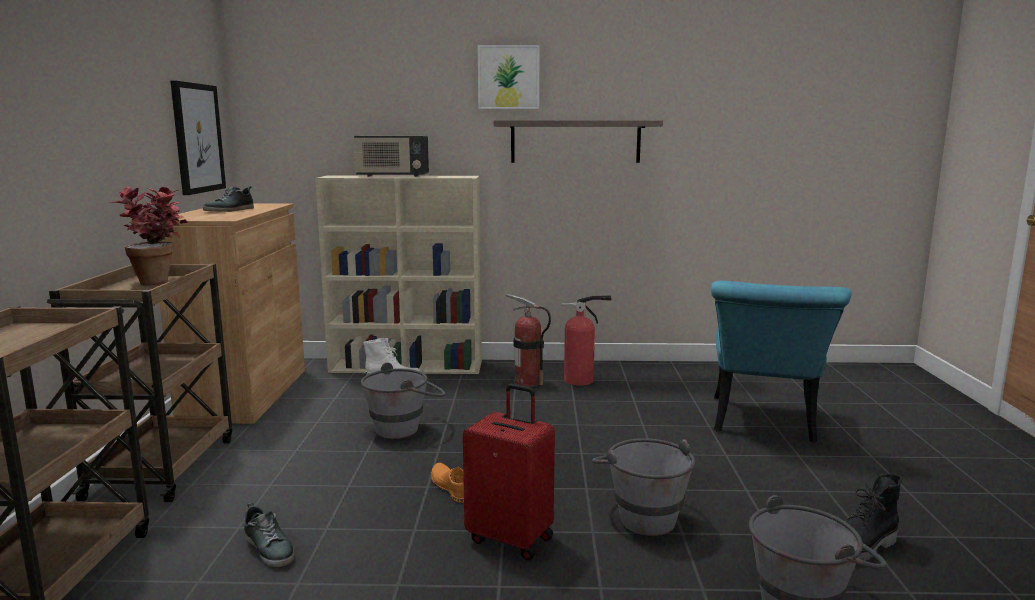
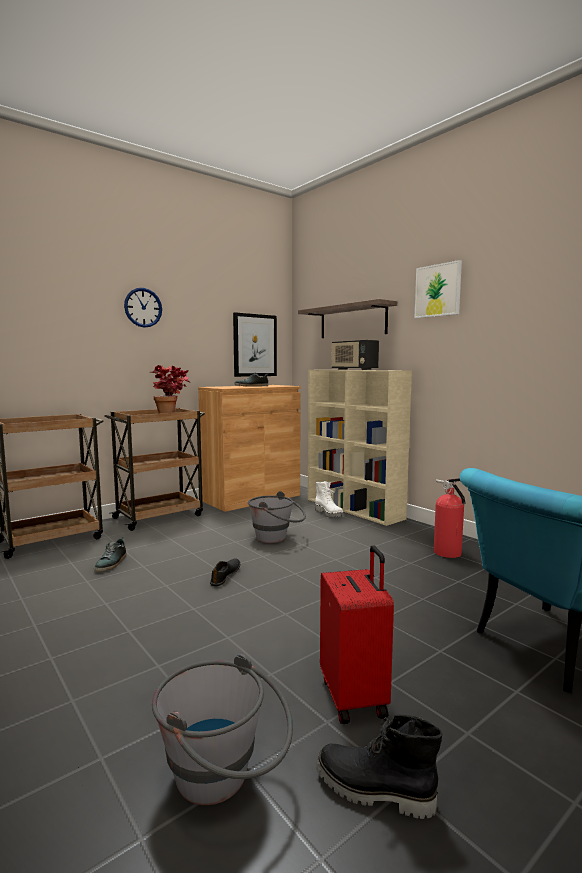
camera: 50 degrees right, 5 degrees down
orange shoe [431,463,464,503] -> black shoe [210,558,240,586]
red suitcase [463,384,555,560] -> red suitcase moved to [320,545,394,724]
shelf [494,120,663,163] -> shelf moved to [298,299,397,338]
fire extinguisher [506,294,551,387] -> none
grey bucket [592,438,695,536] -> none
none -> wall clock [124,288,162,328]

